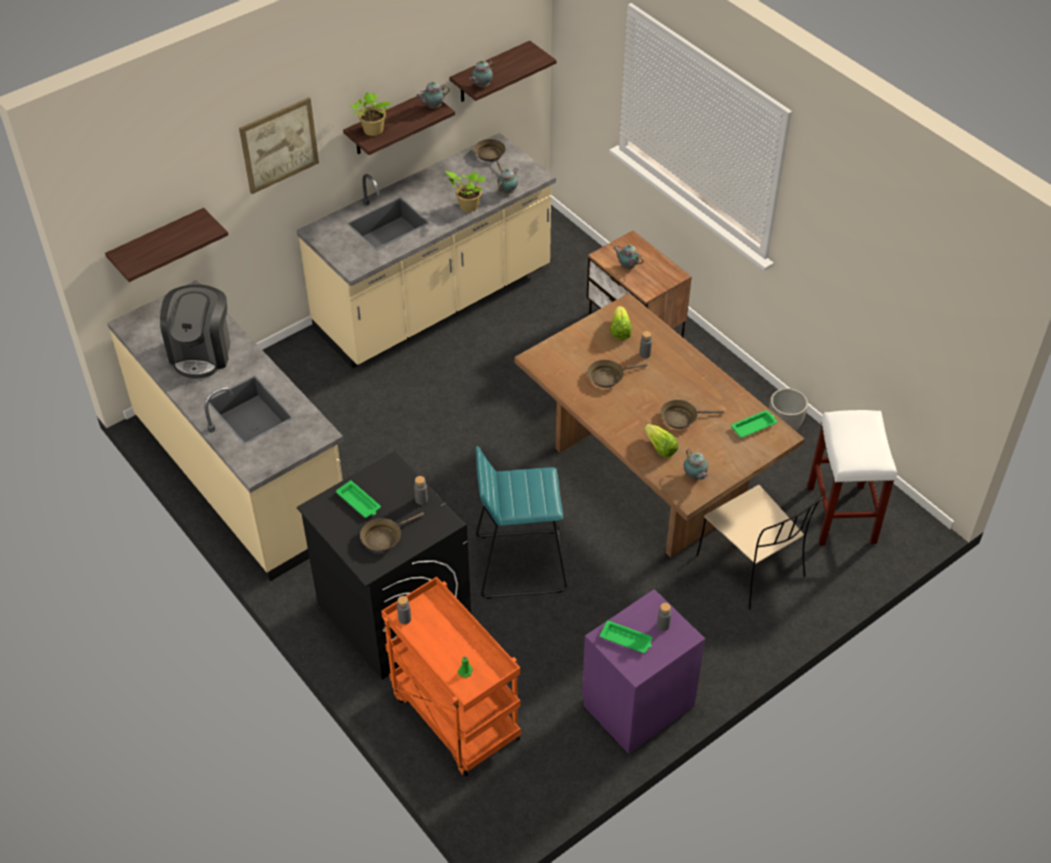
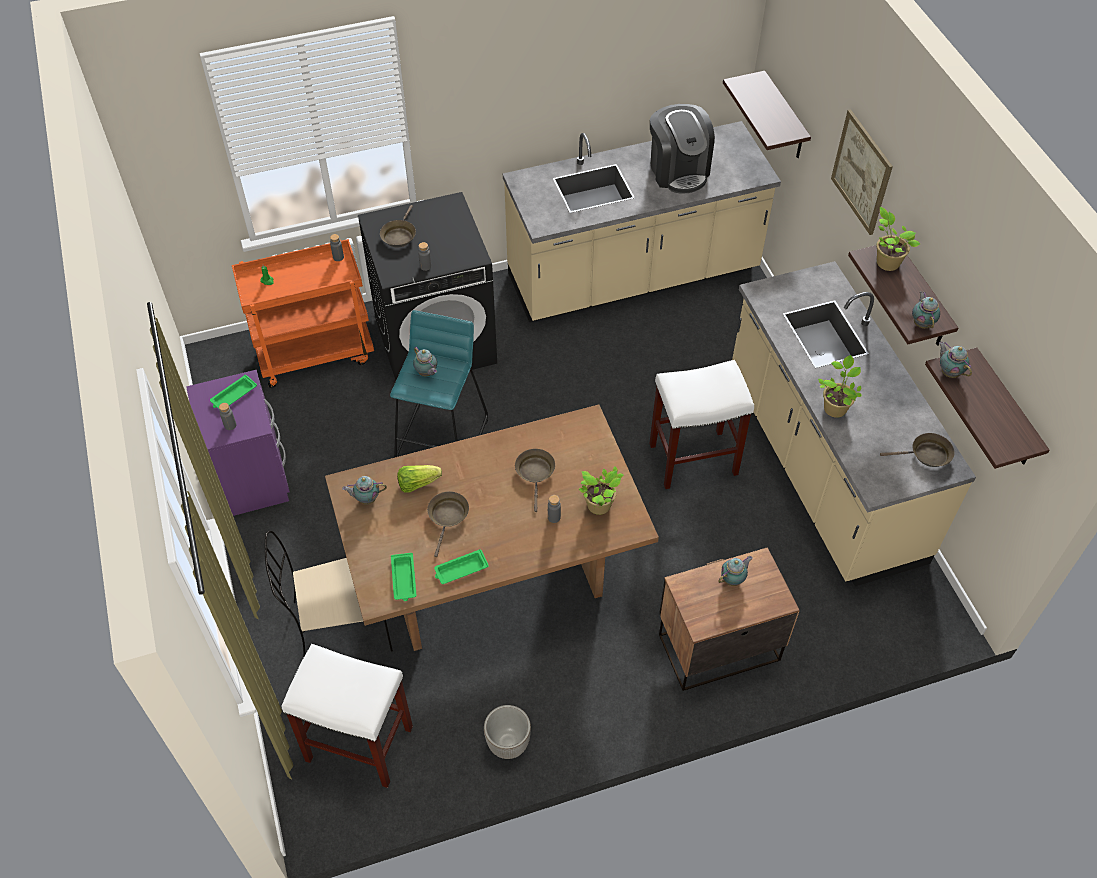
camera: 110 degrees right, 5 degrees up
coffee machine [160,284,230,379] -> coffee machine turned 135 degrees counterclockwise [650,104,715,194]
green tray [336,480,381,518] -> green tray moved to [434,549,489,584]
brown frying pan [360,512,424,552] -> brown frying pan turned 150 degrees counterclockwise [380,205,416,247]
teapot [497,168,518,194] -> teapot moved to [413,346,437,376]
lettuce [610,306,632,340] -> potted plant [579,466,624,515]
none -> white stool [649,360,754,489]

